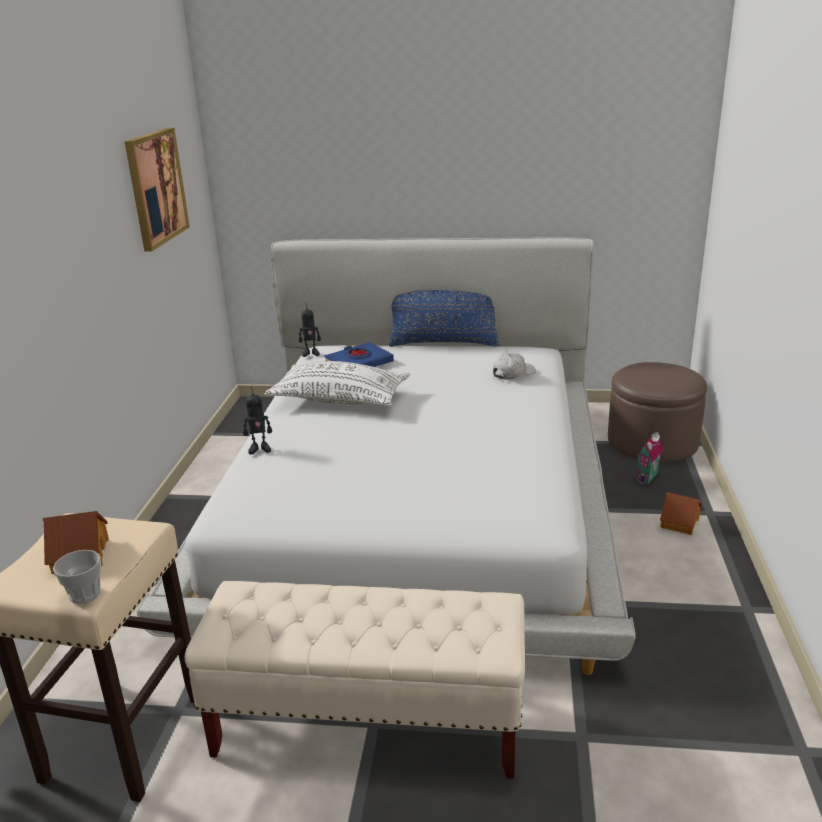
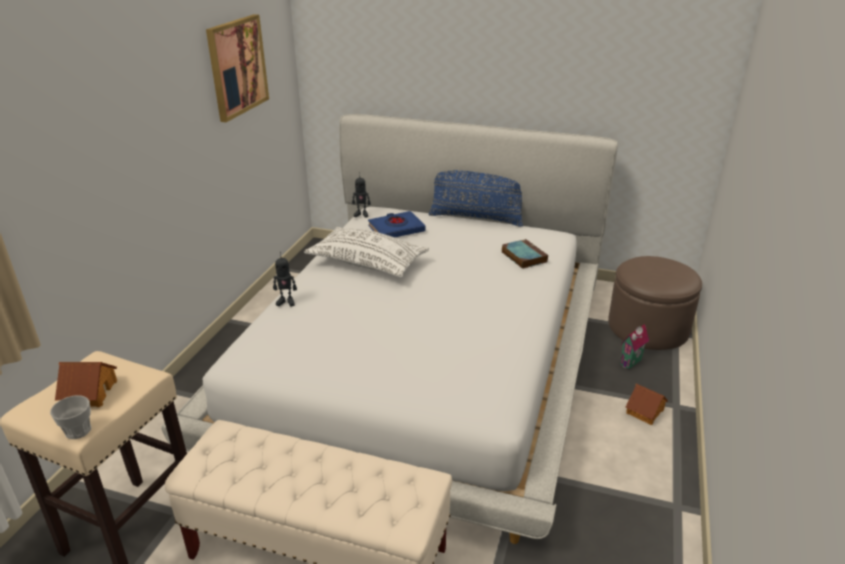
camera: 10 degrees right, 5 degrees up
white cap [493,353,536,380] -> book [502,239,548,269]

